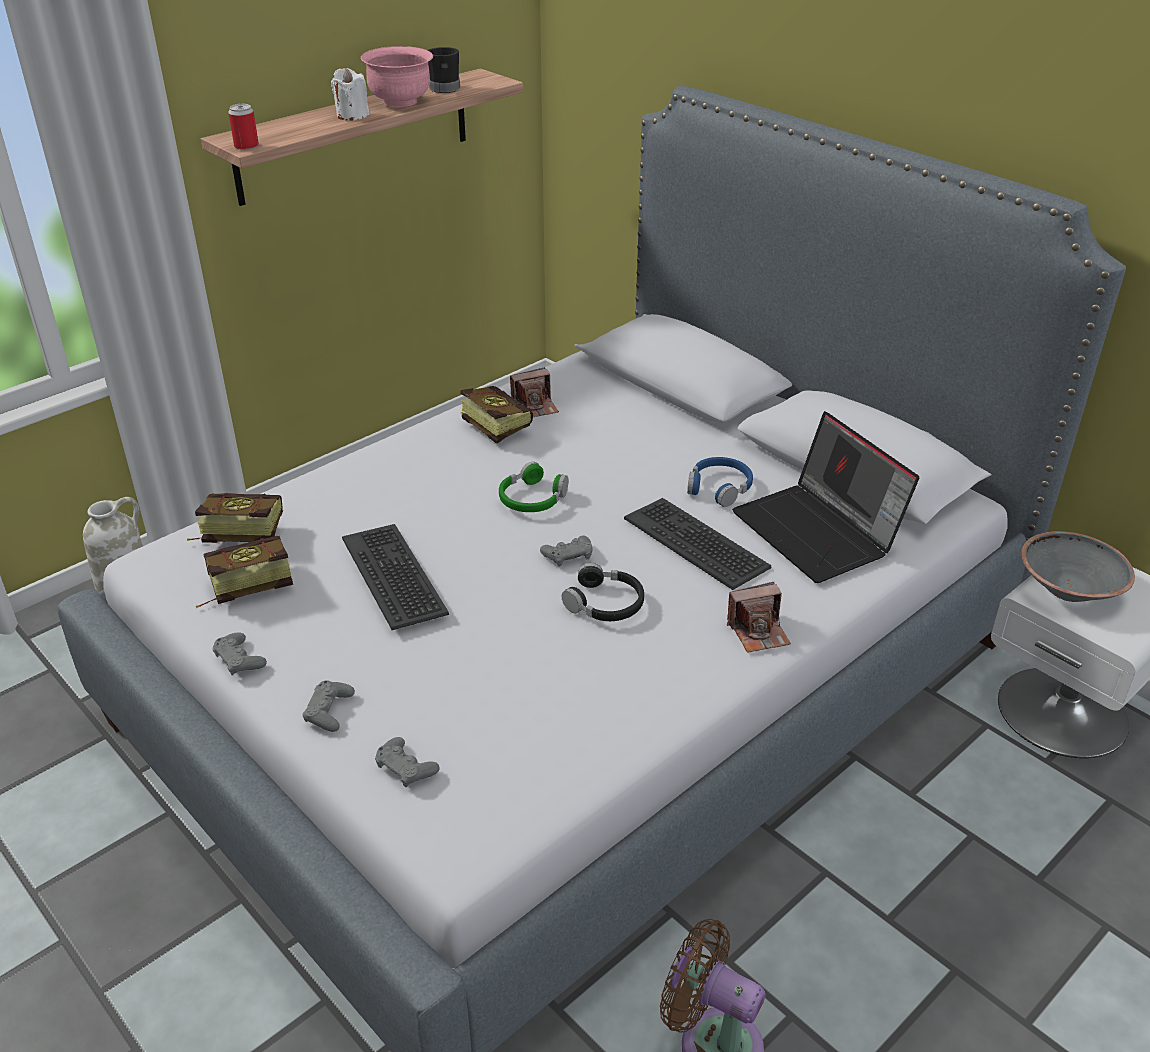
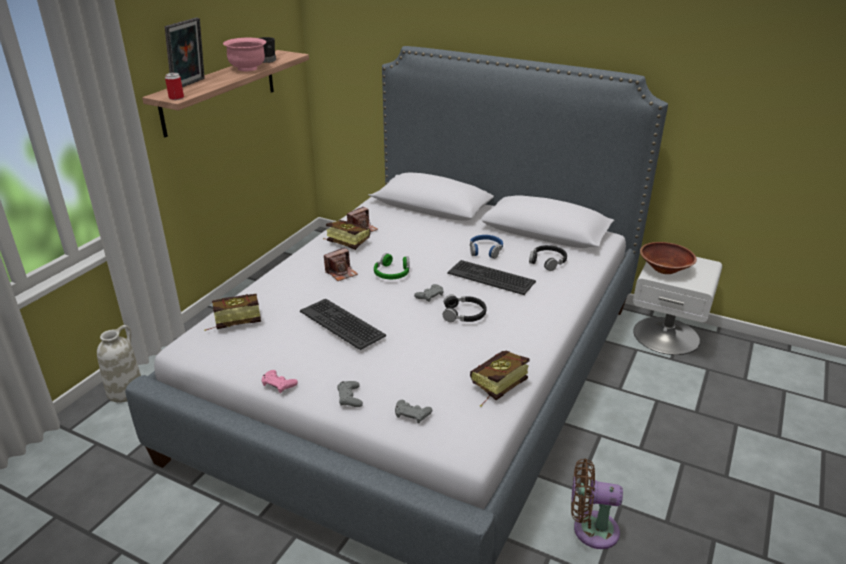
camera: 20 degrees left, 5 degrees down
book [196,536,293,608] -> book moved to [470,350,530,407]
grey game controller [212,632,267,675] -> pink game controller [262,370,298,393]
white candle [331,68,370,120] -> none
camera [727,582,791,653] -> camera moved to [324,248,358,281]
laptop [732,411,919,583] -> black headphones [529,245,567,271]
grey bowl [1021,531,1135,602] -> brown bowl [640,242,697,274]
none -> picture frame [165,17,205,87]

